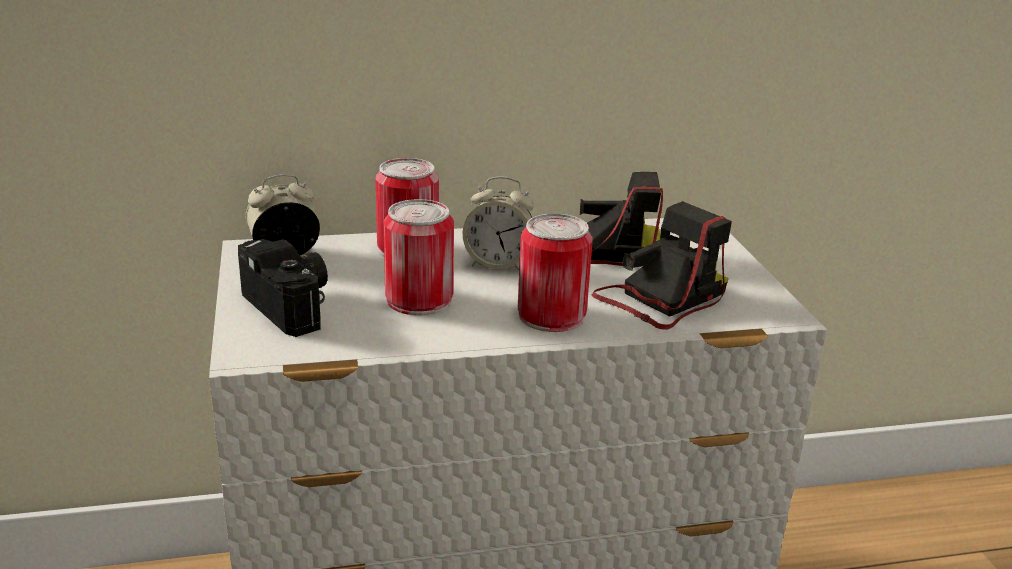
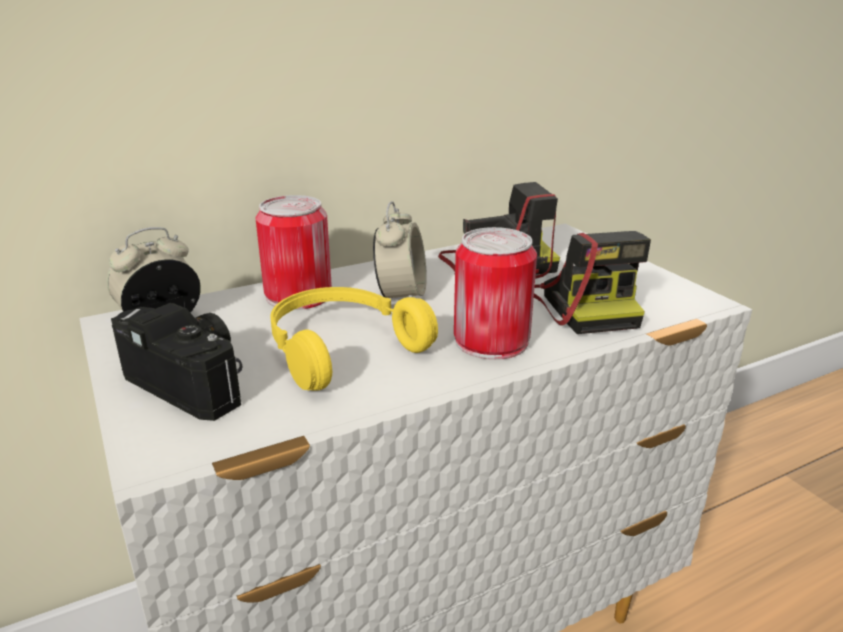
camera: 15 degrees left, 0 degrees up
can [384,199,454,315] -> yellow headphones [270,287,438,391]
alarm clock [463,176,534,270] -> alarm clock turned 75 degrees counterclockwise [373,201,427,298]
camera [592,201,732,330] -> camera turned 135 degrees clockwise [534,231,651,334]

